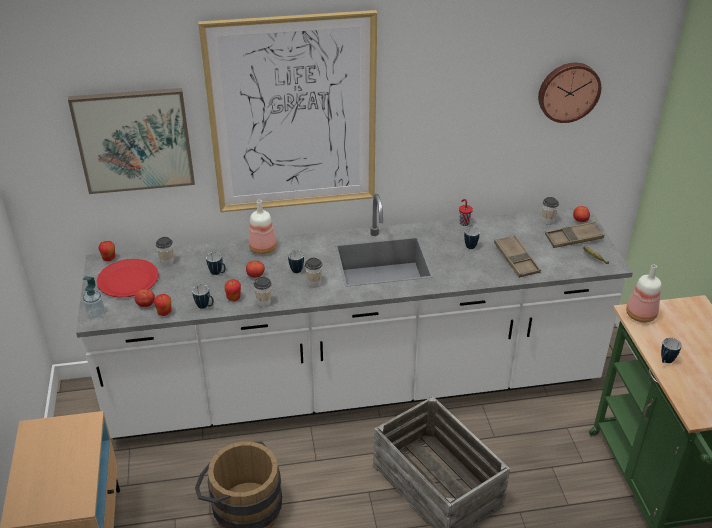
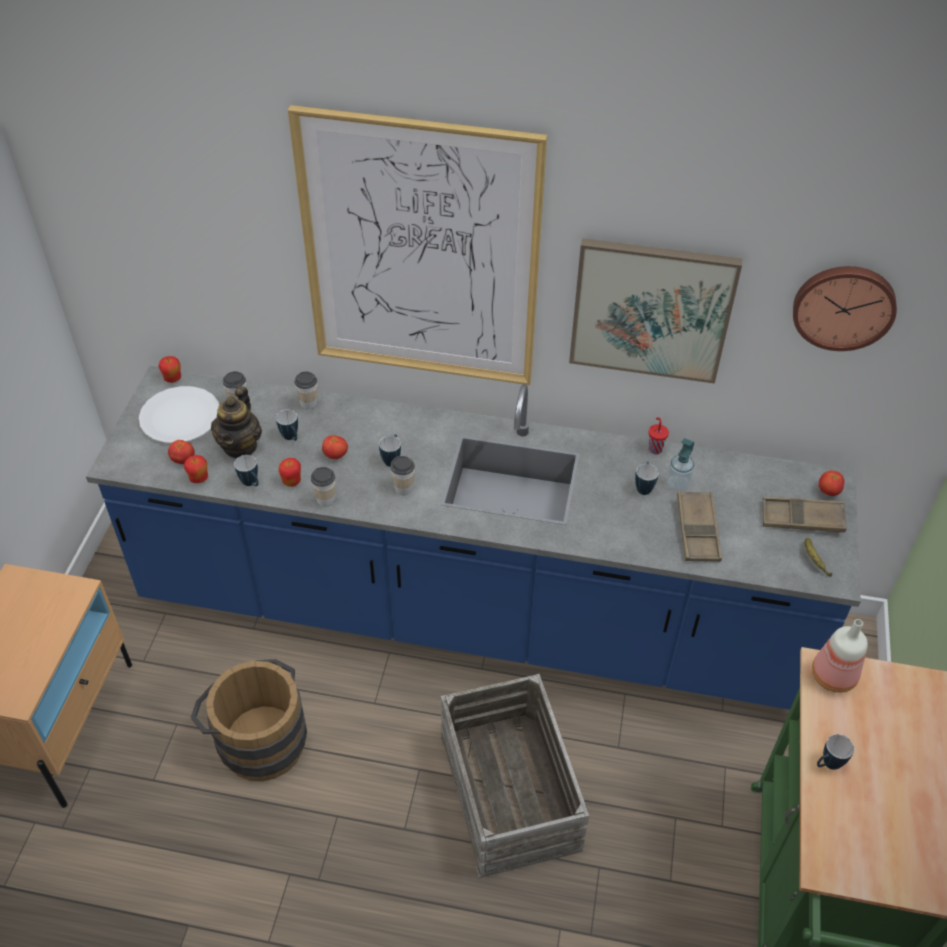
camera: 20 degrees right, 10 degrees up
picture [68,88,195,194] -> picture moved to [569,238,743,384]
white counter [76,194,633,440] -> blue counter [86,366,861,710]
soap dispenser [83,276,105,318] -> soap dispenser moved to [667,438,695,491]
red plate [97,259,159,297] -> white plate [139,386,219,443]
bottle [249,200,277,254] -> none
cup [542,197,559,225] -> cup moved to [294,371,317,409]
none -> teapot [211,386,262,459]

